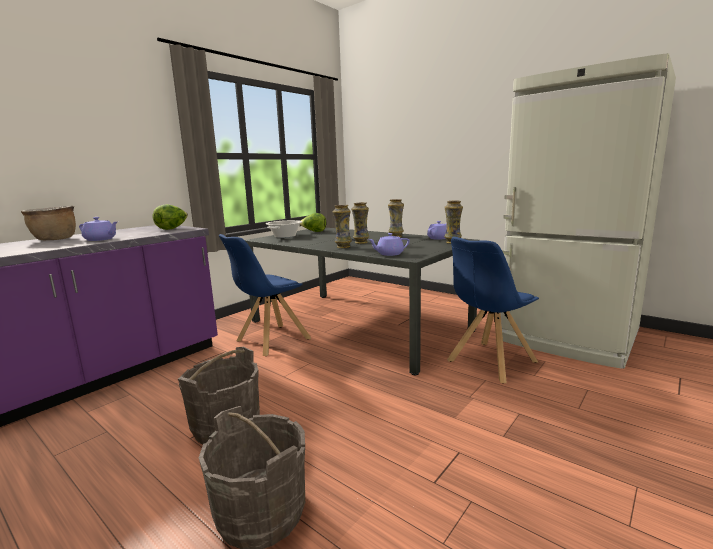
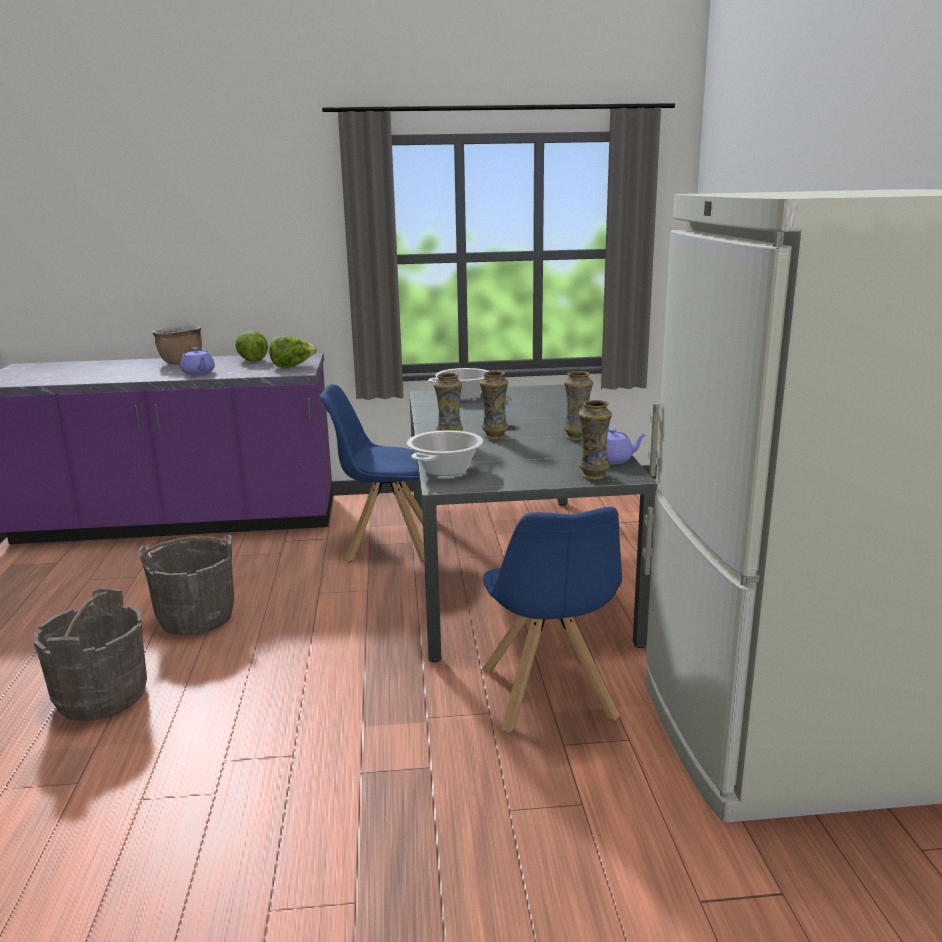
camera: 45 degrees right, 5 degrees up
lettuce [300,213,326,232] -> lettuce moved to [235,331,268,362]
purple teapot [368,233,410,256] -> cooking pot [407,430,483,476]
blue chair [447,237,539,384] -> blue chair turned 105 degrees counterclockwise [482,506,622,733]

